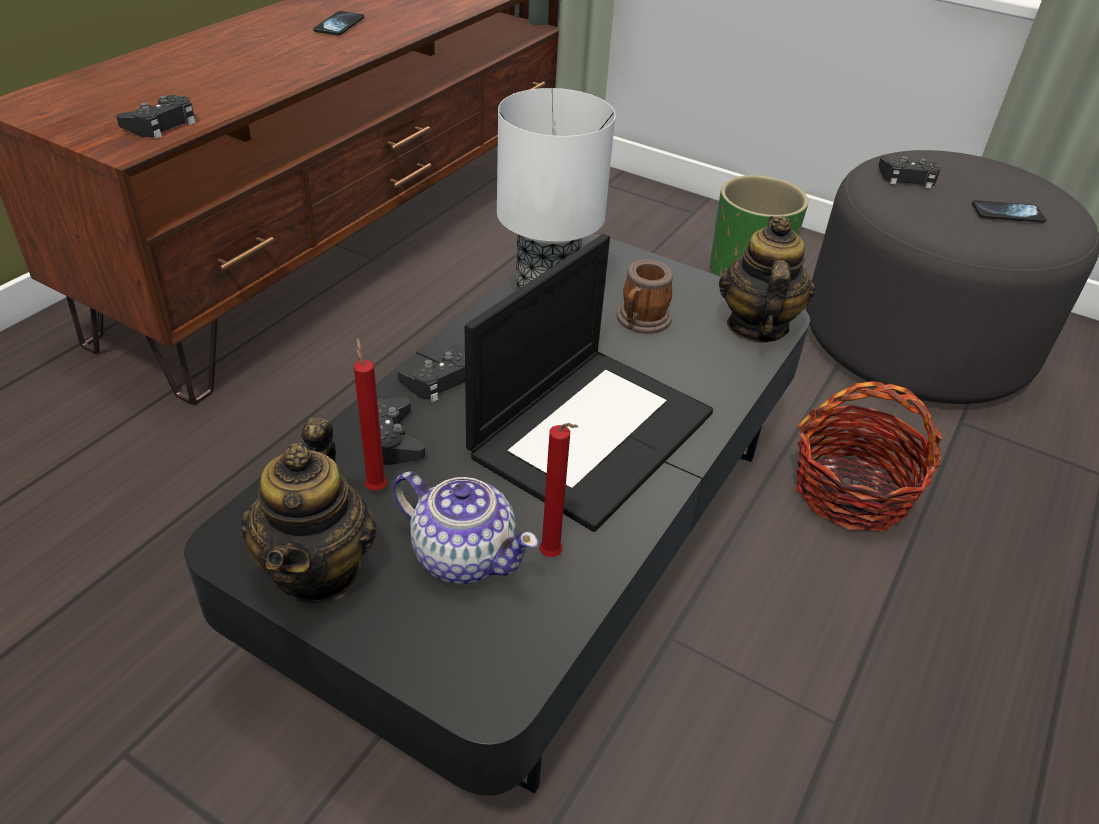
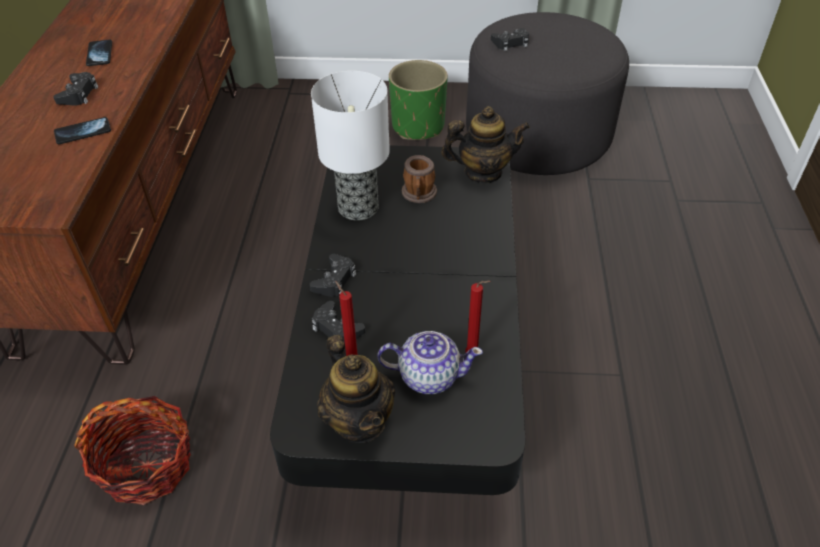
camera: 25 degrees left, 5 degrees up
black game controller [116,95,196,139] -> black game controller moved to [53,72,99,106]
laptop [465,234,713,532] -> none
teapot [719,216,815,342] -> teapot turned 105 degrees clockwise [441,106,530,183]
basket [796,381,942,531] -> basket moved to [74,396,191,505]
phone [972,200,1047,223] -> phone moved to [54,117,111,144]

